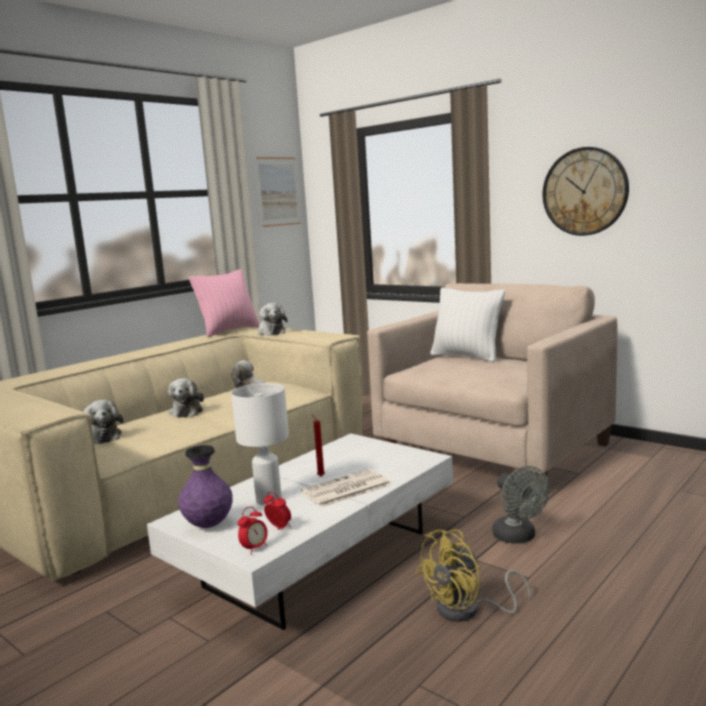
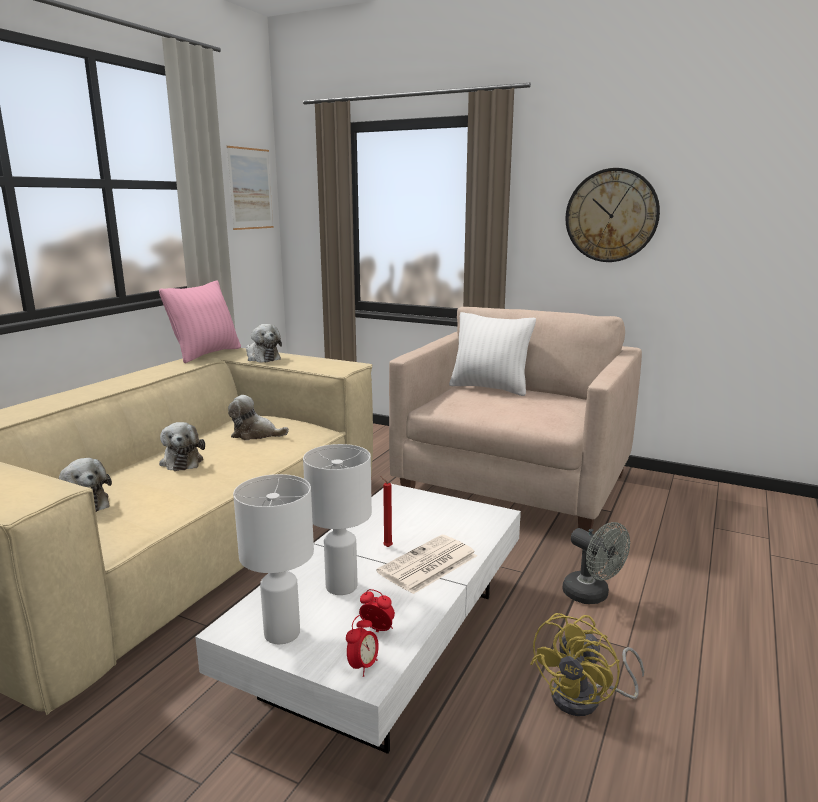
camera: 15 degrees left, 5 degrees up
purple vase [178,445,233,528] -> white table lamp [233,474,314,645]

